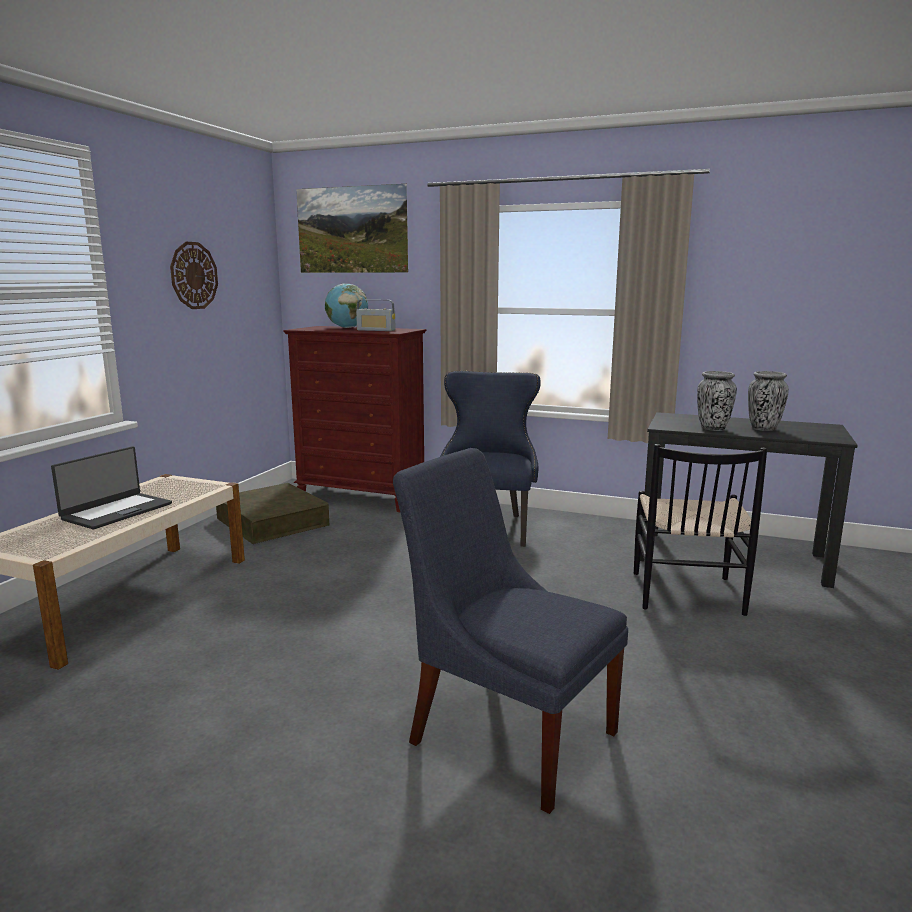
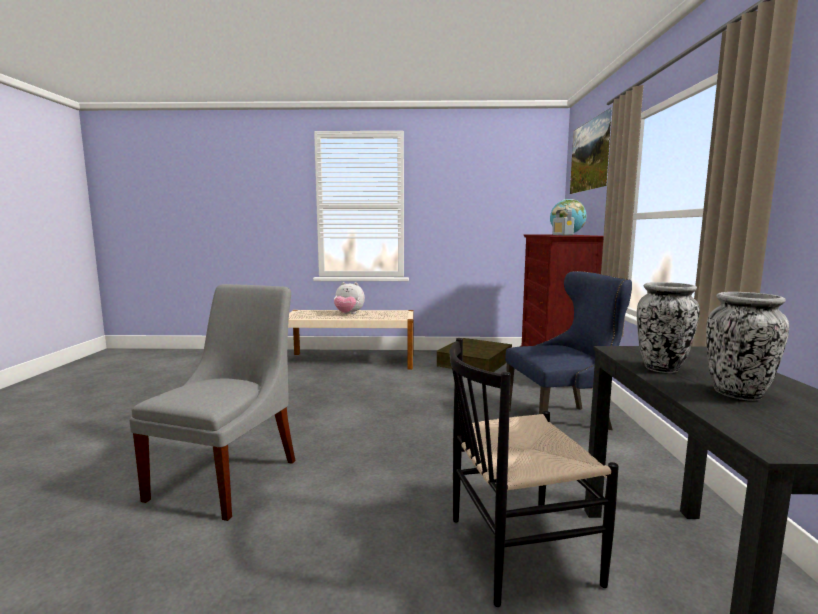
camera: 70 degrees right, 5 degrees down
laptop [51,446,172,529] -> plush toy [334,282,365,314]
wall clock [170,242,218,309] -> none
blue chair [393,448,628,814] -> grey chair [129,284,296,521]

